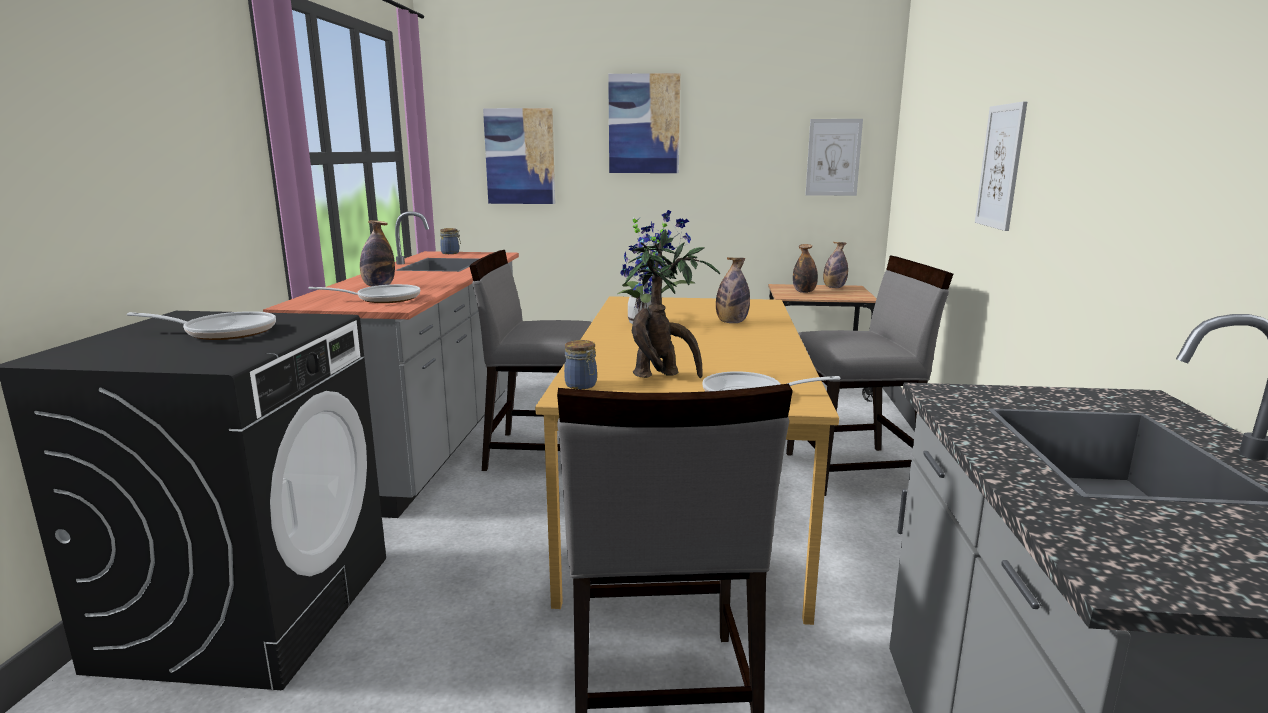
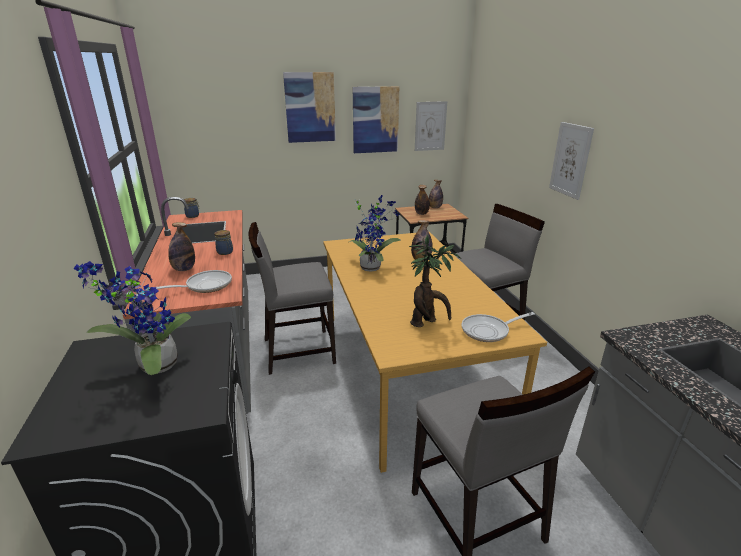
camera: 20 degrees left, 10 degrees up
frying pan [126,311,276,340] -> potted plant [73,261,191,375]
picture [483,108,555,204] -> picture moved to [353,86,399,153]
jar [564,340,597,389] -> jar moved to [214,230,233,255]

